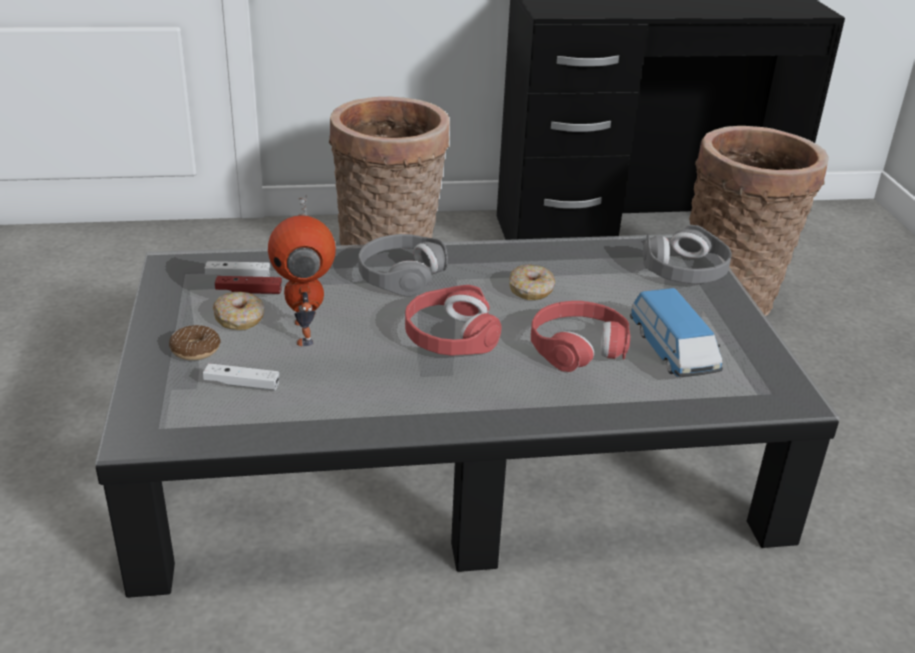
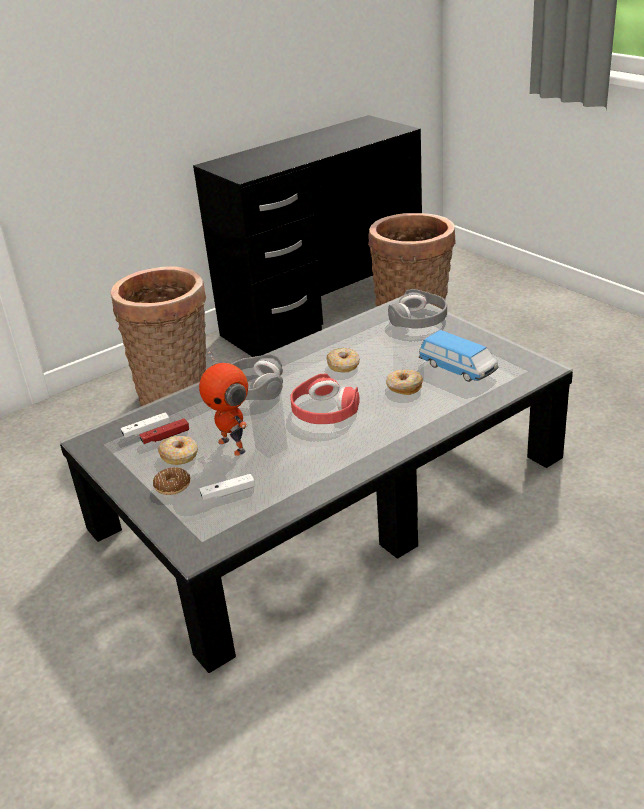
camera: 25 degrees left, 0 degrees up
red headphones [531,301,630,372] -> donut [386,370,423,395]

